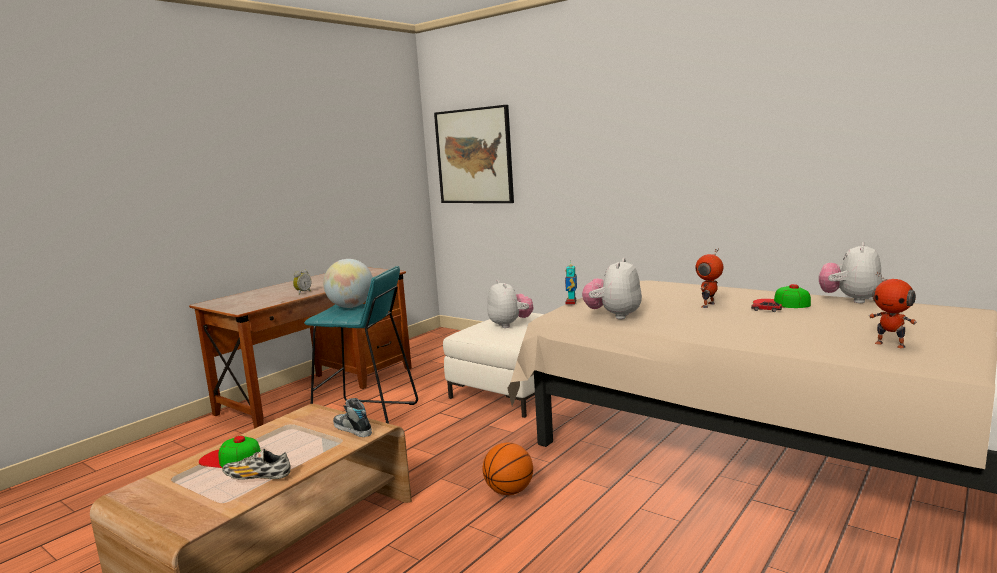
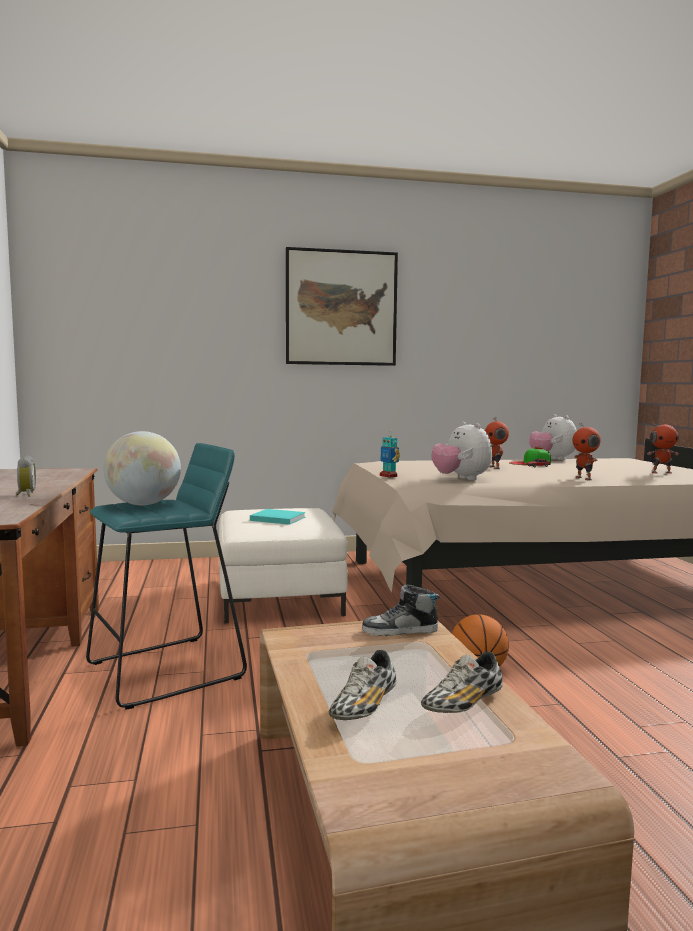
camera: 50 degrees left, 5 degrees down
cap [199,436,261,468] -> shoe [329,650,396,720]
picture [434,105,514,203] -> picture moved to [286,247,398,366]
plush toy [487,280,534,328] -> turquoise book [250,509,306,525]
none -> toy robot [572,423,601,480]

